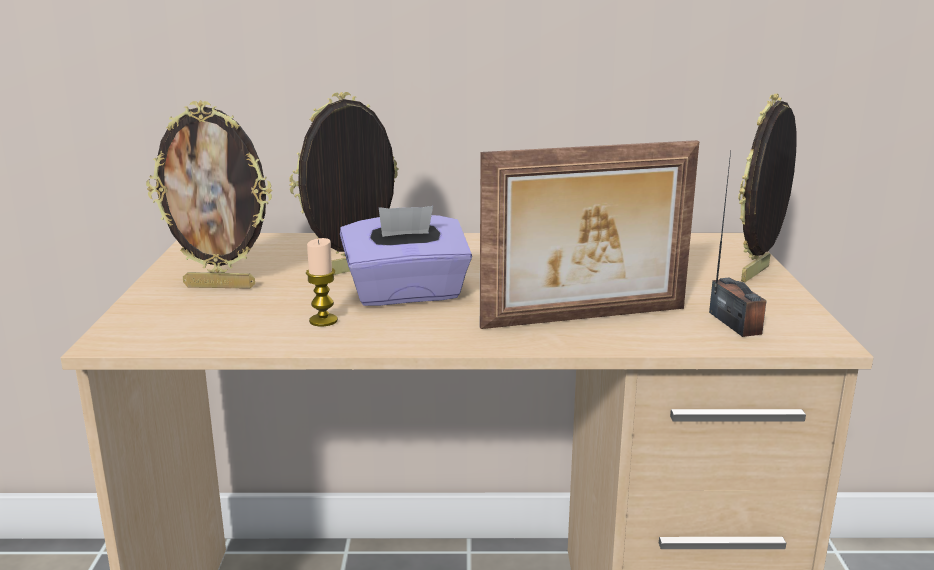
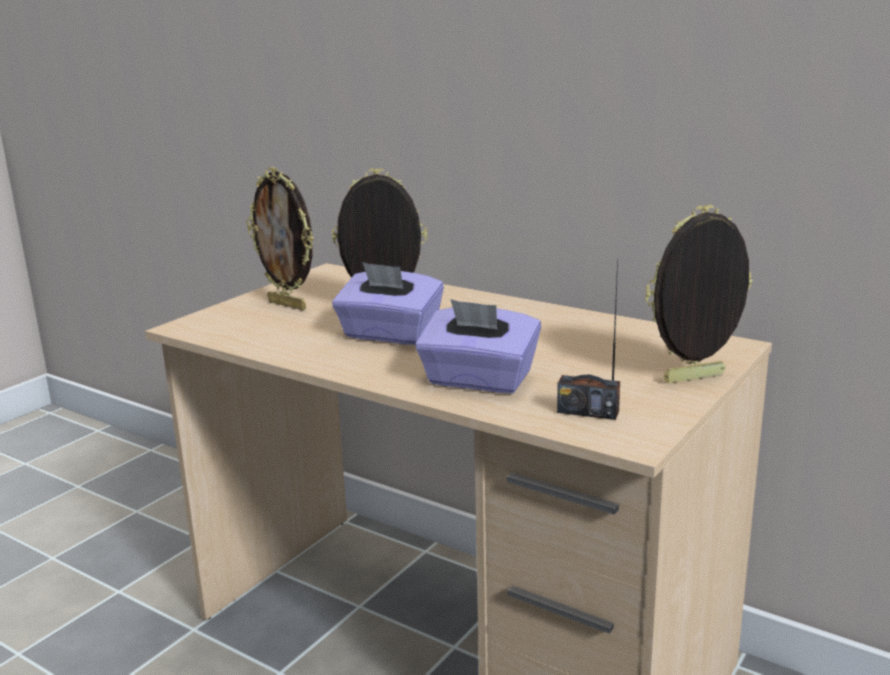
camera: 35 degrees right, 0 degrees up
candle [306,238,338,326] -> none
picture frame [480,140,699,329] -> purple tissue box [415,299,541,394]
radio [709,151,767,337] -> radio turned 90 degrees clockwise [557,259,620,420]

